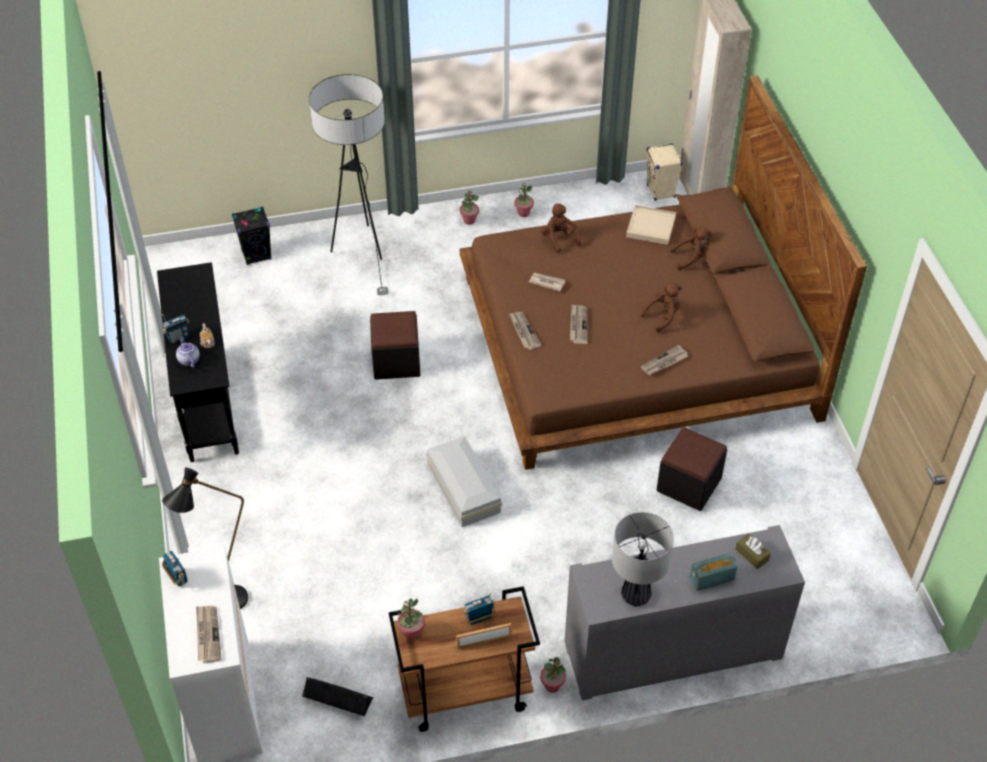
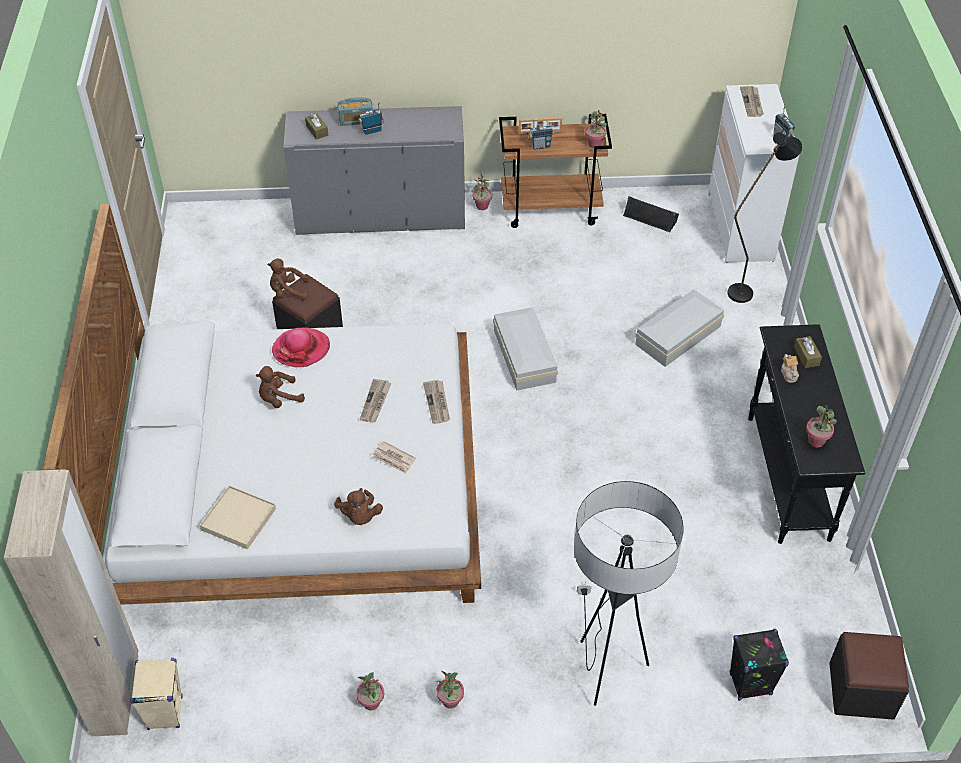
camera: 170 degrees left, 0 degrees up
radio [162,314,189,344] -> radio moved to [358,102,384,135]
teapot [176,337,200,368] -> brown tissue box [794,336,822,368]
black ottoman [370,311,420,380] -> black ottoman moved to [829,632,909,720]
brown bed [460,75,867,470] -> white bed [43,204,481,605]
table lamp [612,512,674,607] -> none
newspaper [641,345,688,375] -> hat [272,328,330,367]
brown plush toy [670,227,711,270] -> brown plush toy moved to [267,259,309,300]
none -> white storage box [635,289,724,367]
none -> potted plant [806,405,837,447]

